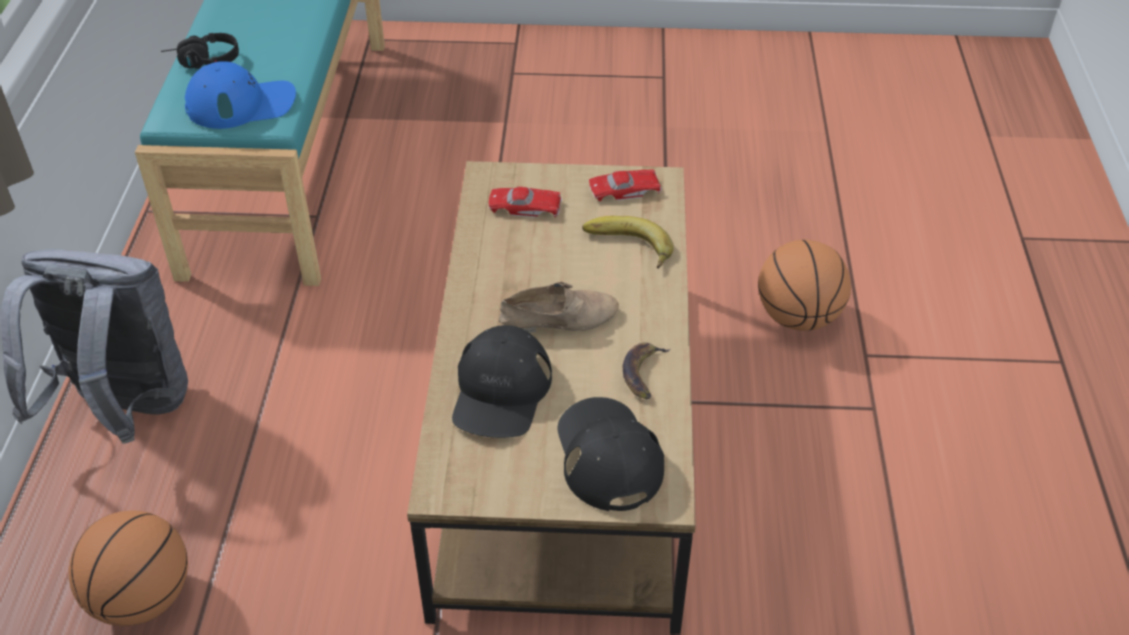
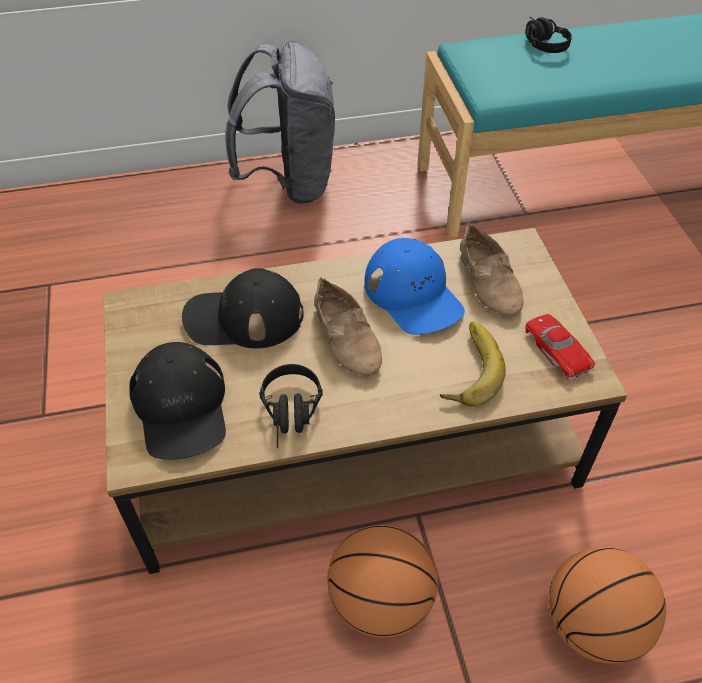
camera: 75 degrees right, 5 degrees up
basketball [69,511,188,626] -> basketball moved to [327,525,438,638]
blue cap [185,61,296,129] -> blue cap moved to [365,238,465,335]
red toy car [489,187,562,217] -> beige shoe [460,223,523,316]
black cap [558,397,664,511] -> black cap turned 105 degrees clockwise [129,342,226,460]
banana [623,342,671,400] -> black headphones [259,364,323,448]

